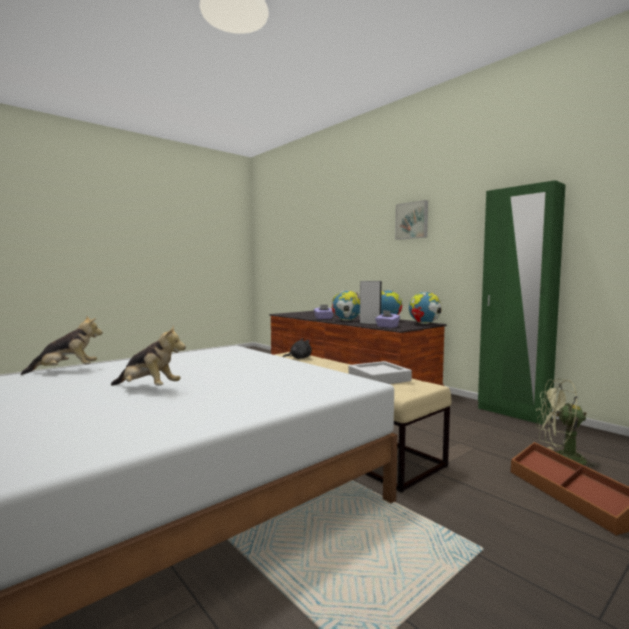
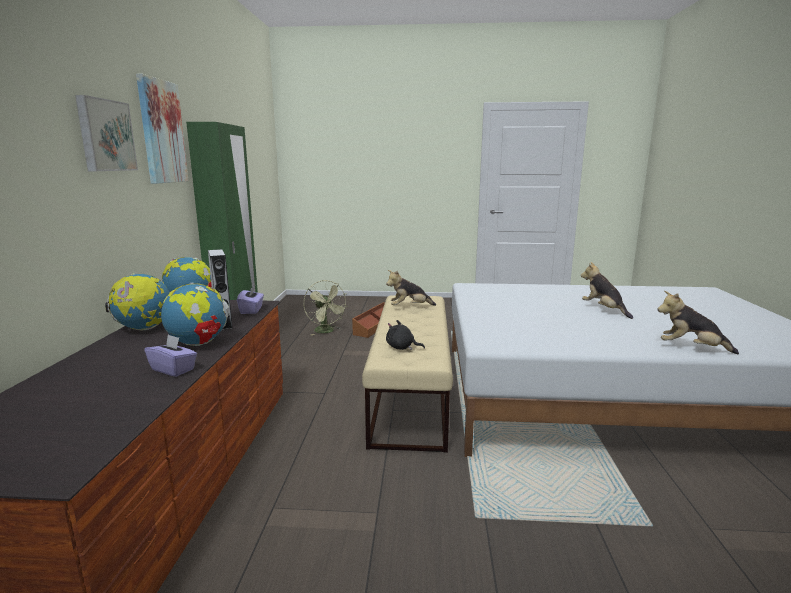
camera: 135 degrees left, 10 degrees up
grey tray [348,361,412,384] -> plush toy [386,270,436,306]
none -> picture [136,73,189,184]

